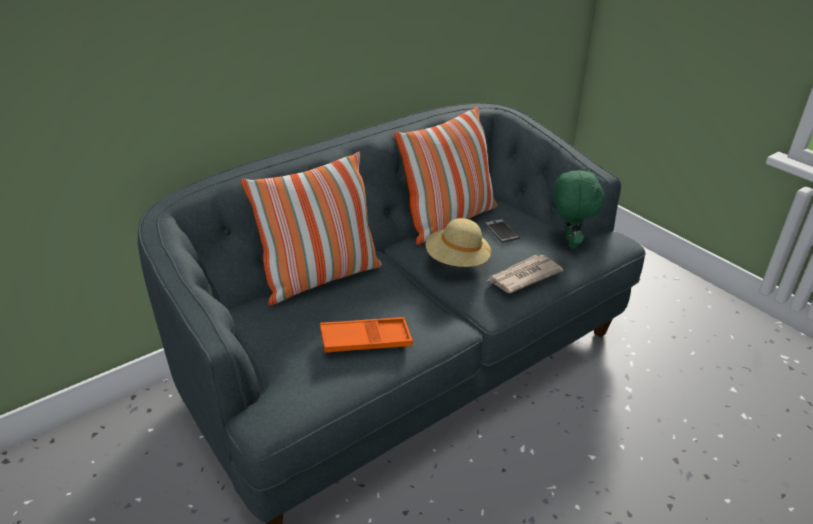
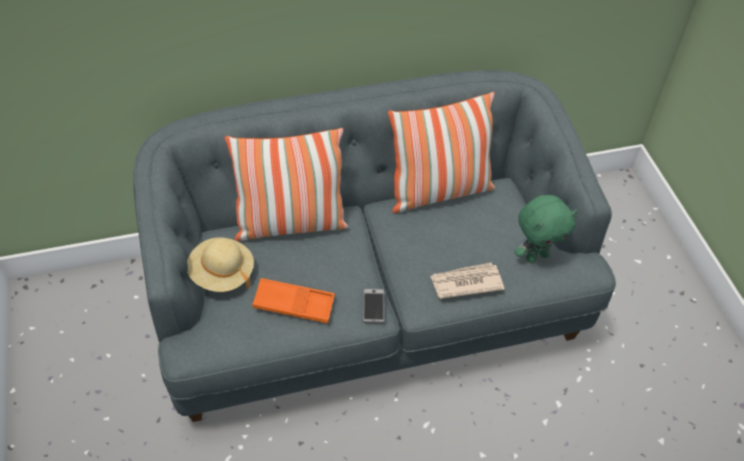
camera: 20 degrees right, 15 degrees up
beige hat [426,218,491,267] -> beige hat moved to [187,237,254,292]
phone [484,219,520,243] -> phone moved to [363,289,385,323]
green plush toy [553,167,604,249] -> green plush toy turned 45 degrees clockwise [514,195,578,263]

